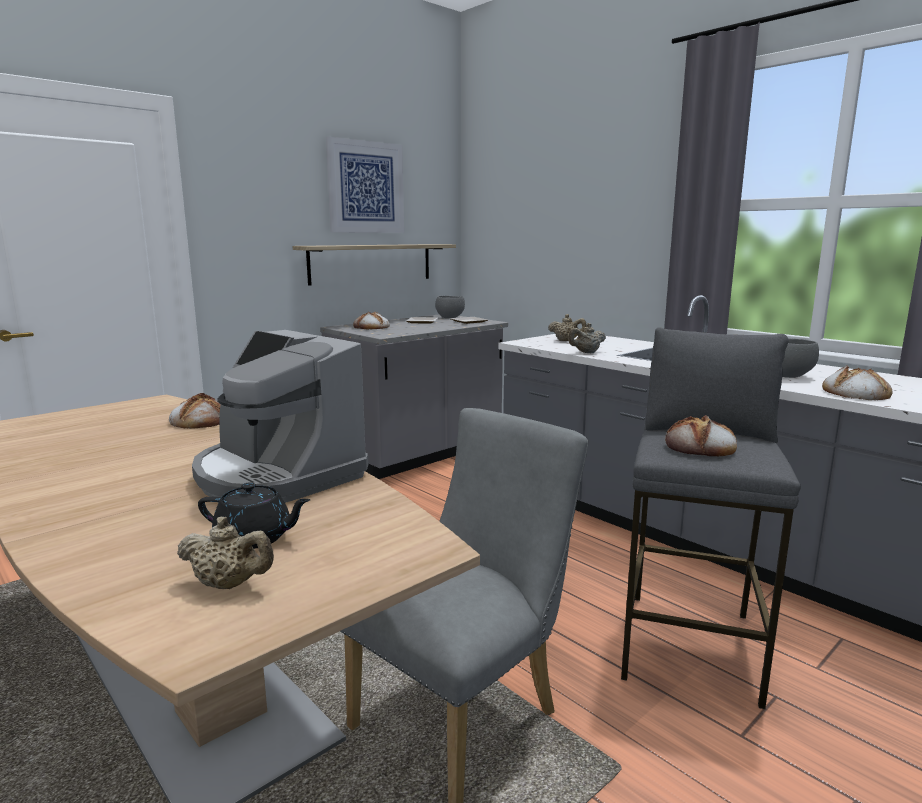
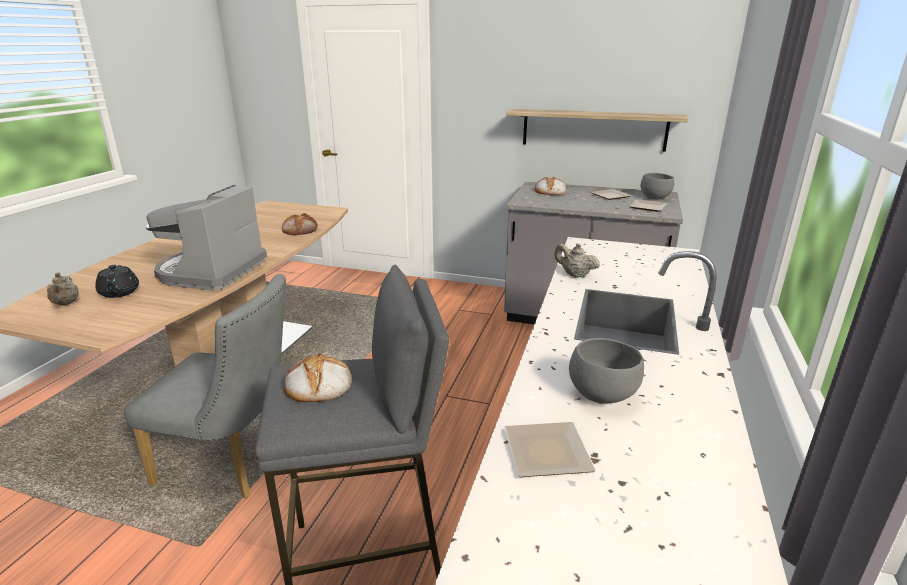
camera: 60 degrees right, 10 degrees up
picture [326,136,404,233] -> none
beige teapot [548,314,587,341] -> none
bread [822,365,892,400] -> plate [504,422,596,477]

